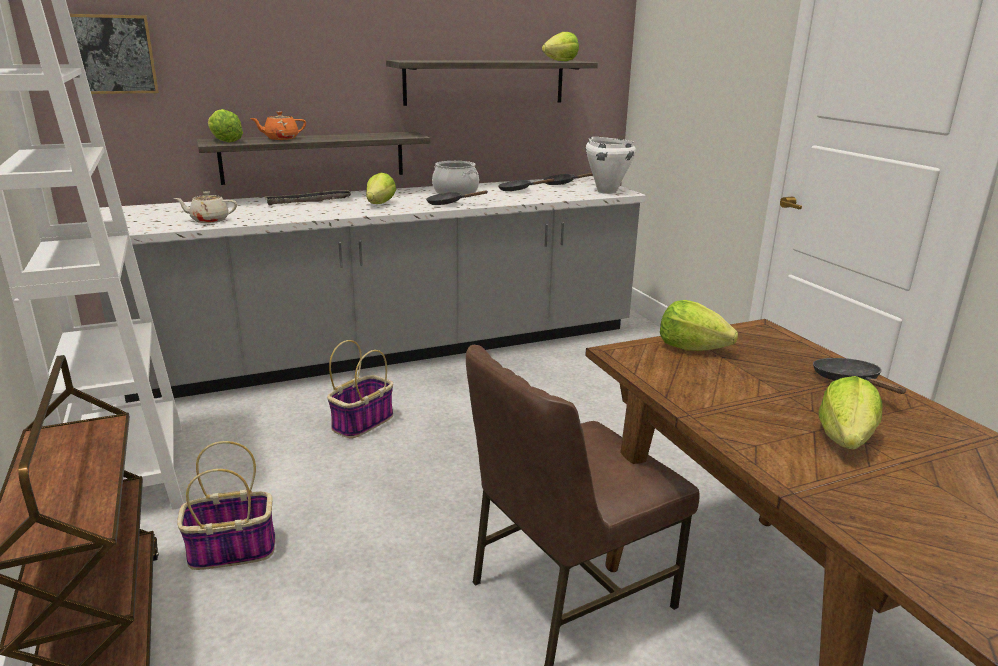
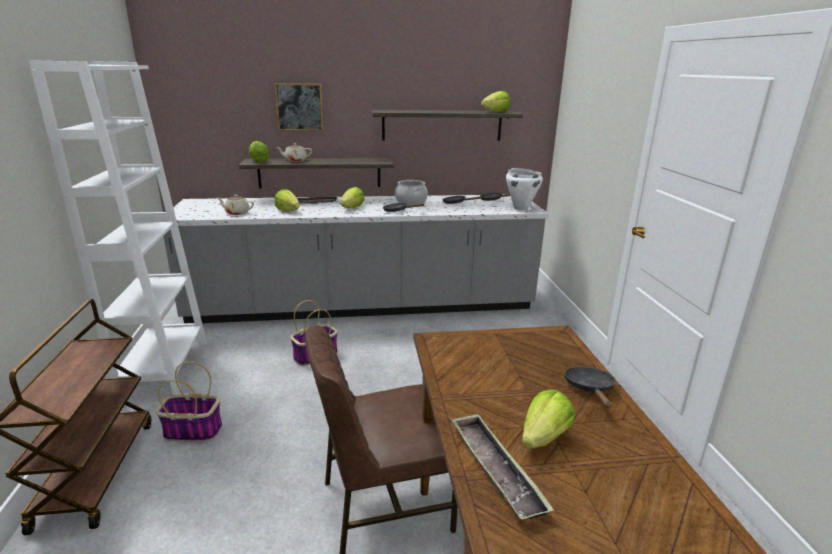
camera: 15 degrees right, 0 degrees up
picture [70,14,159,94] -> picture moved to [274,83,323,131]
orange teapot [250,111,306,140] -> beige teapot [276,143,312,162]
lettuce [660,300,738,351] -> lettuce moved to [275,189,300,212]
none -> tray [451,414,554,519]

